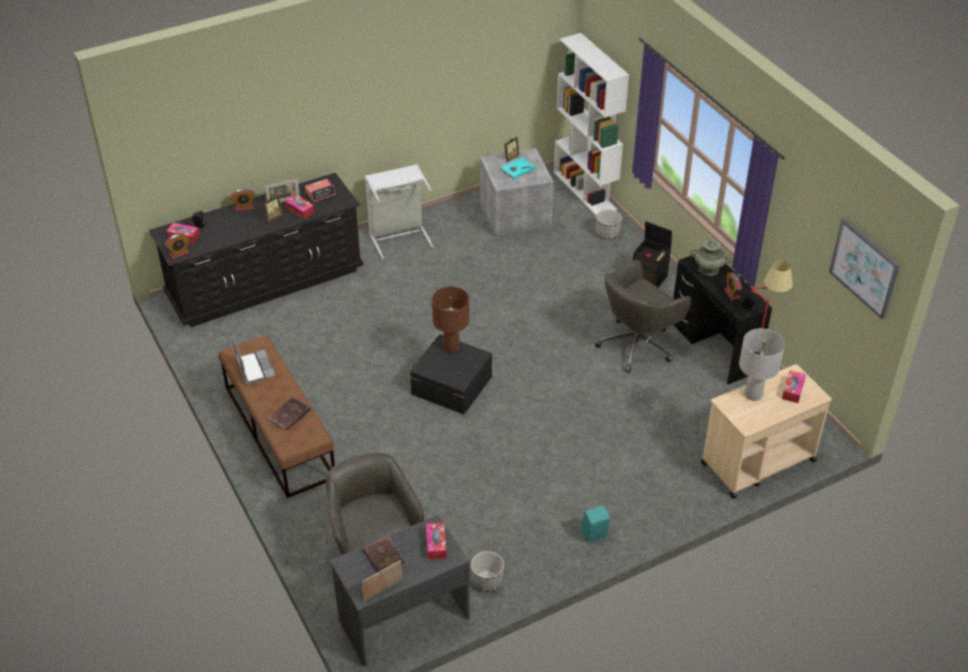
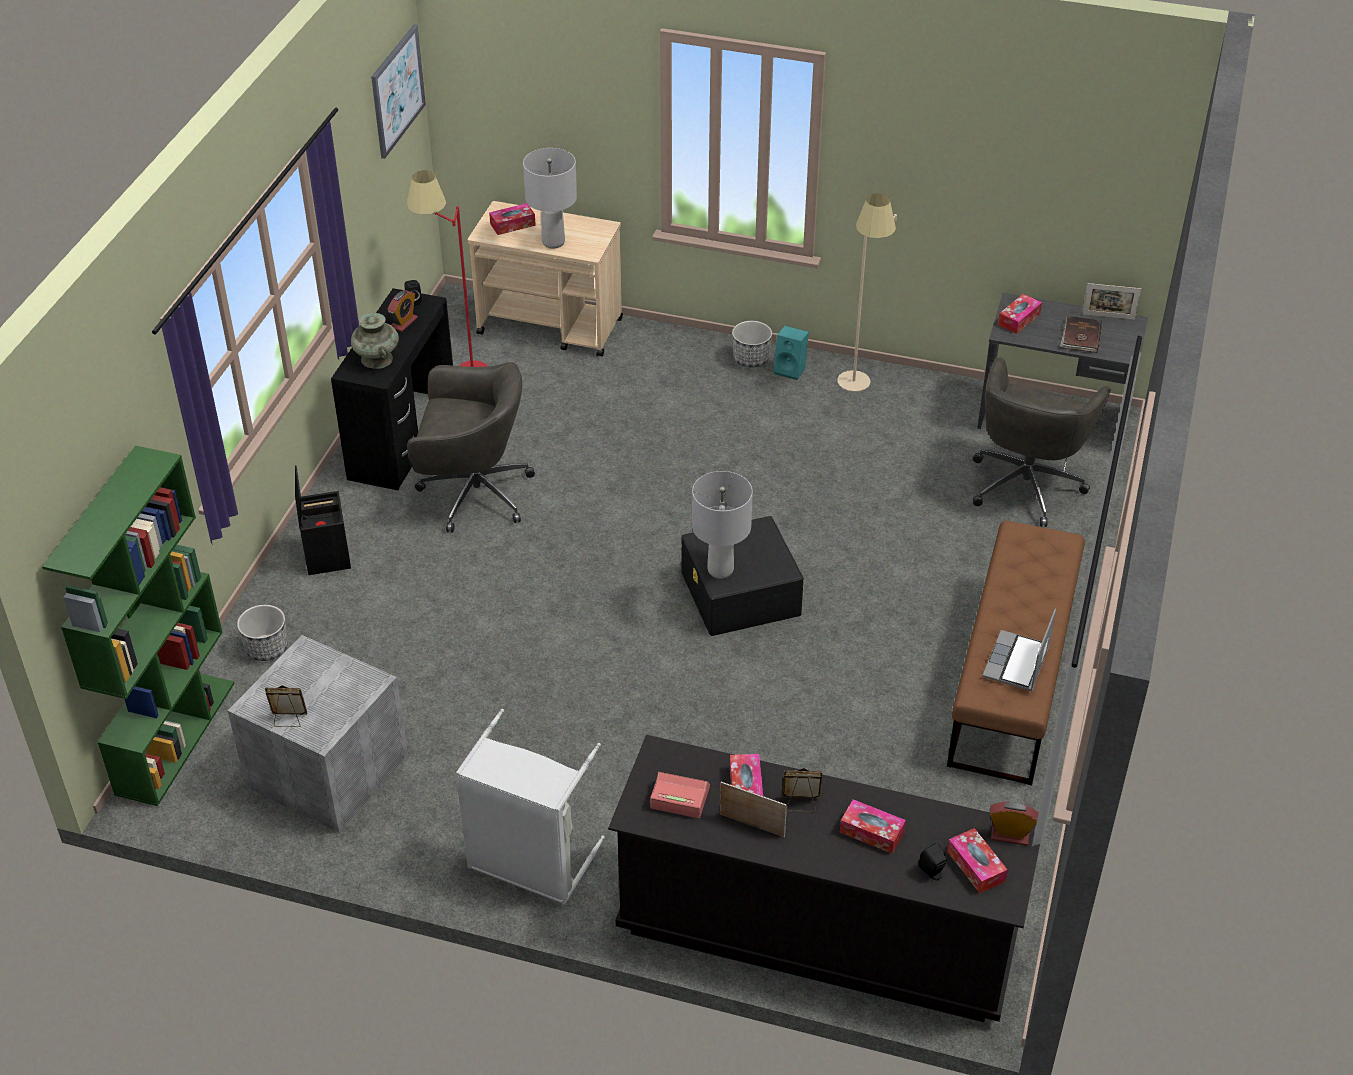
camera: 135 degrees left, 0 degrees up
alarm clock [231,189,254,212] -> none
brown book [268,397,311,430] -> none
brown table lamp [432,287,469,353] -> grey table lamp [692,471,753,579]
planter [471,551,504,592] -> planter moved to [732,321,772,367]
turquoise book [499,157,535,180] -> none
white bookcase [554,33,629,215] -> green bookcase [42,446,235,806]
none -> beige floor lamp [837,193,897,392]
none -> tissue box [840,799,906,854]

